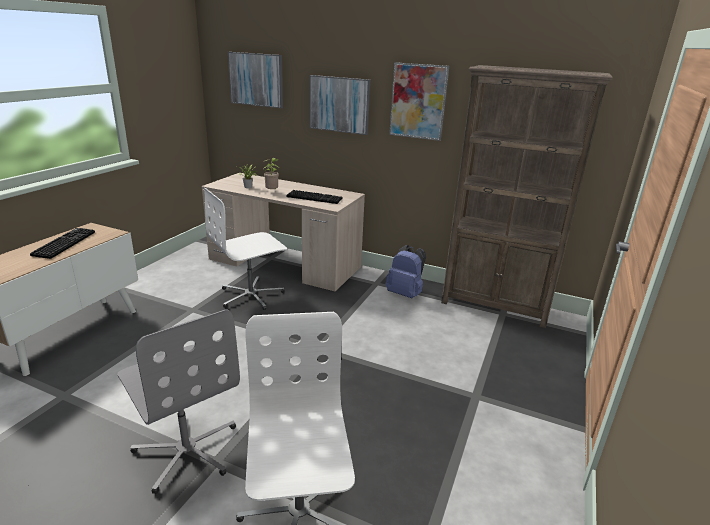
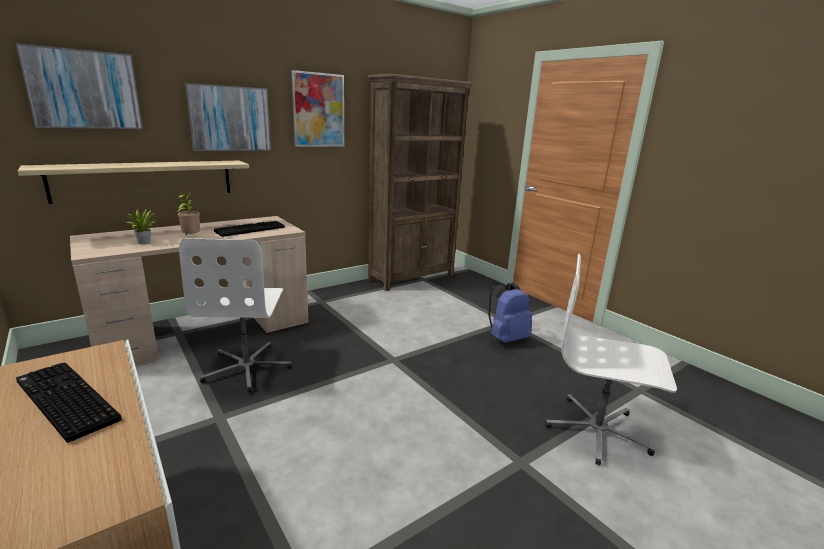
camera: 60 degrees left, 5 degrees down
grey office chair [117,309,240,494] -> none
blue backpack [385,245,426,298] -> blue backpack moved to [489,283,532,343]
none -> shelf [18,161,249,204]

